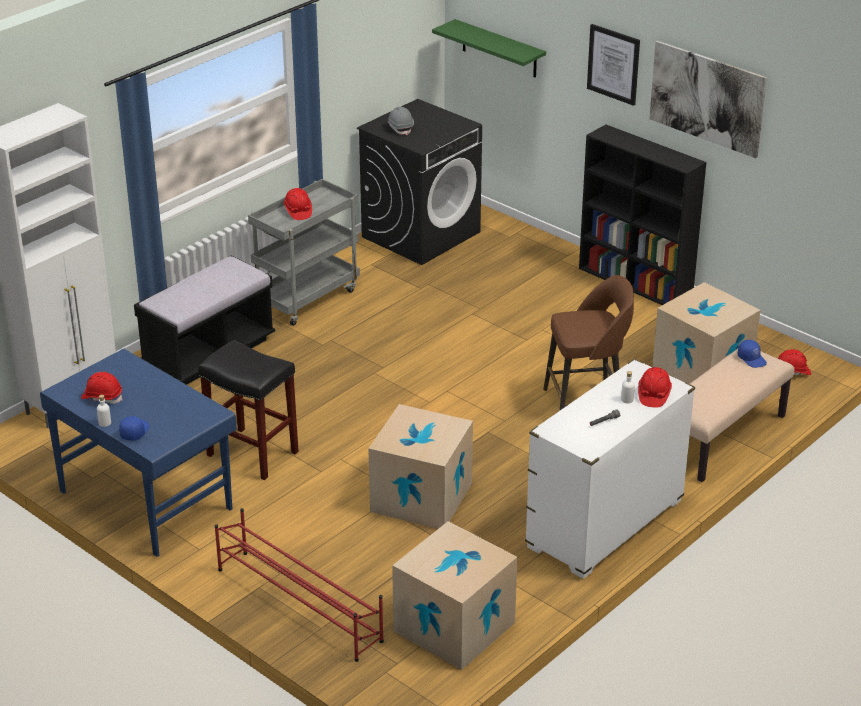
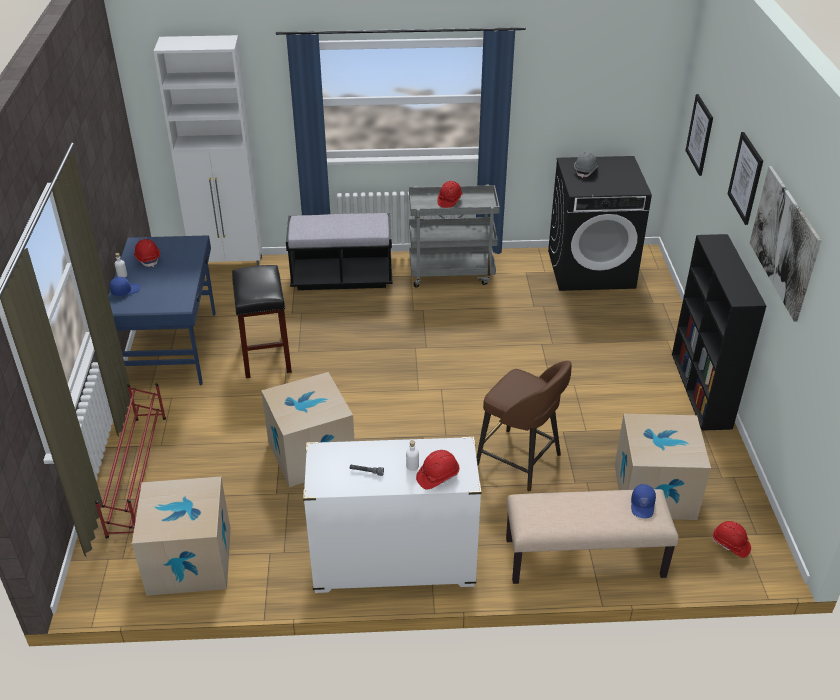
camera: 45 degrees right, 5 degrees up
green shelf [432,19,546,78] -> picture [685,94,713,176]

